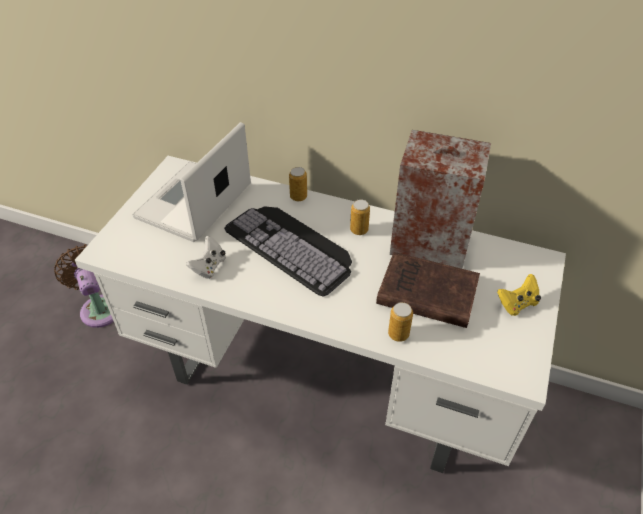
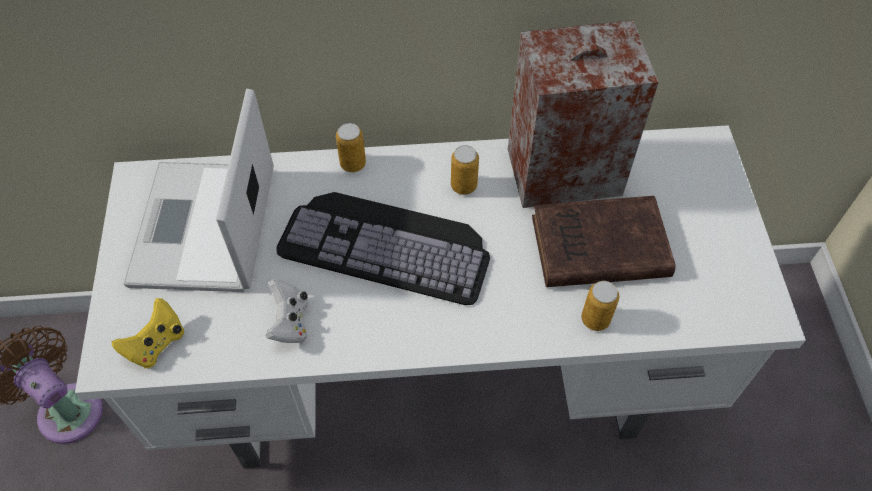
camera: 25 degrees left, 10 degrees up
yellow game controller [497,274,541,316] -> yellow game controller moved to [112,298,184,368]

